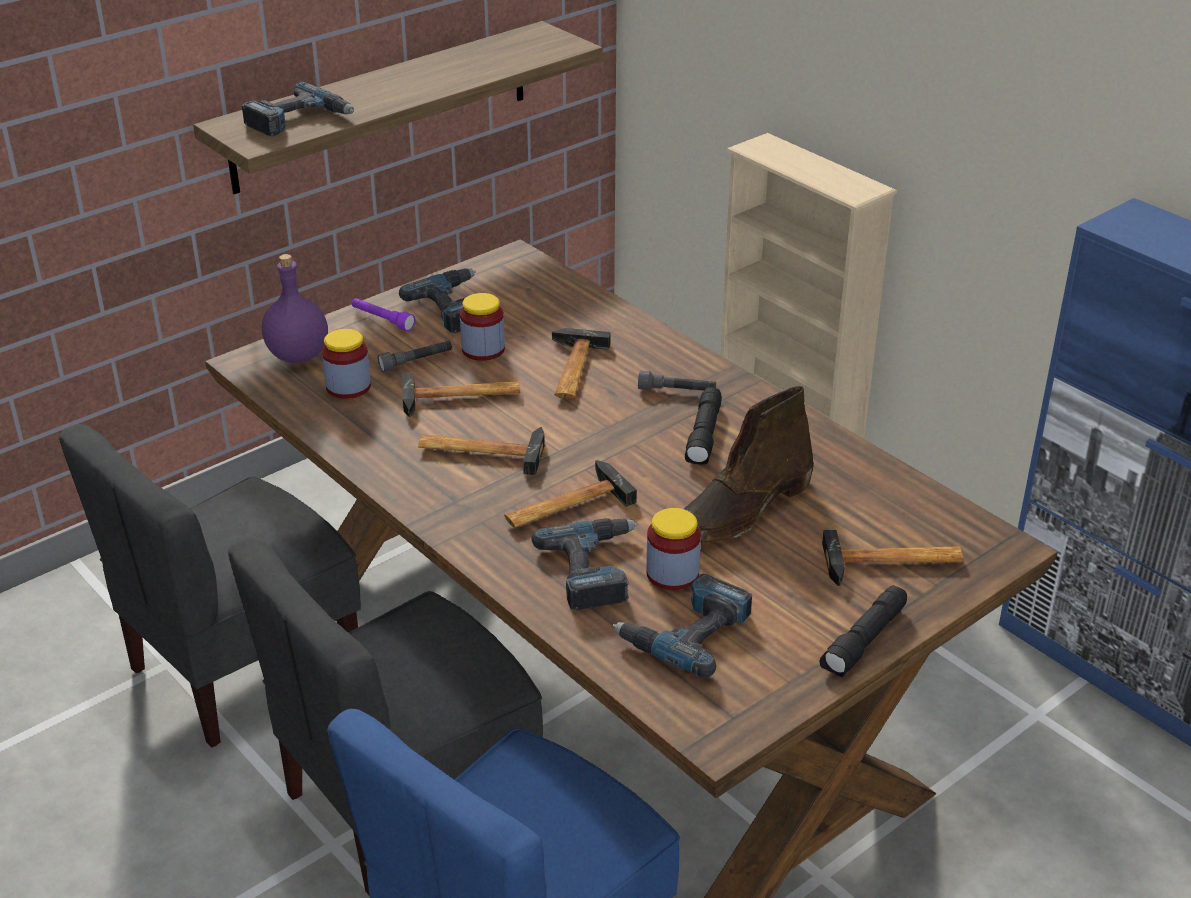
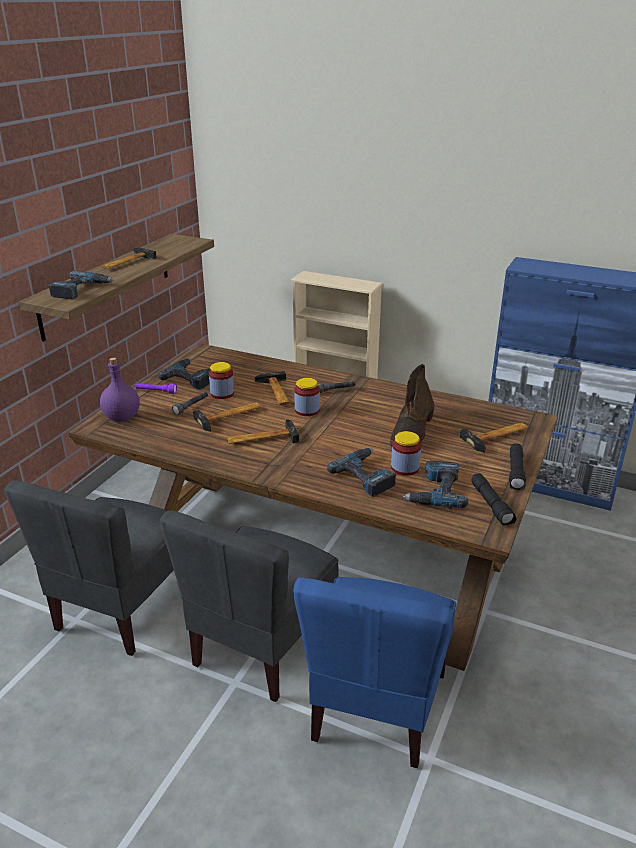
camera: 25 degrees left, 5 degrees down
jar [322,329,371,399] -> jar moved to [294,378,320,416]
hammer [504,460,637,528] -> hammer moved to [102,248,157,269]
black flashlight [685,387,722,465] -> black flashlight moved to [472,473,516,525]

